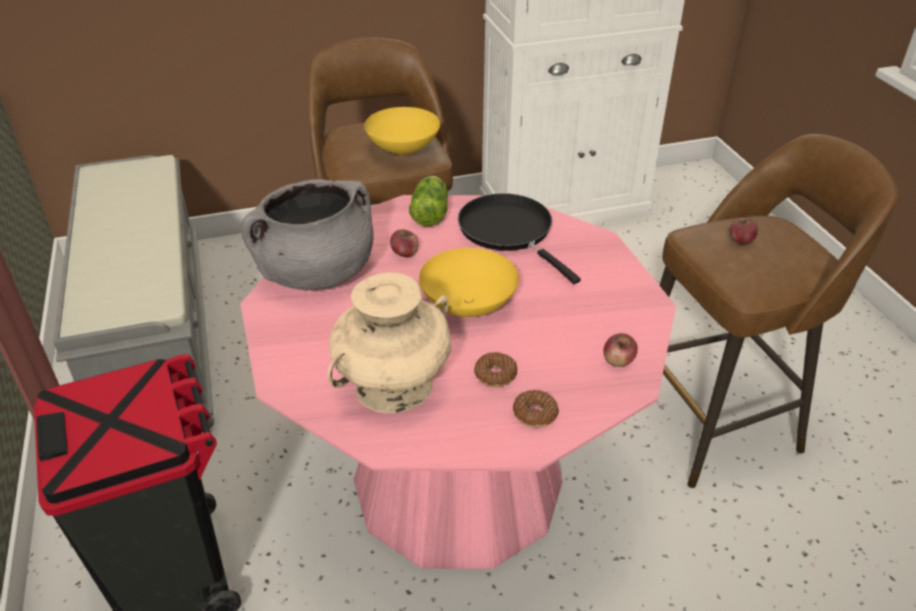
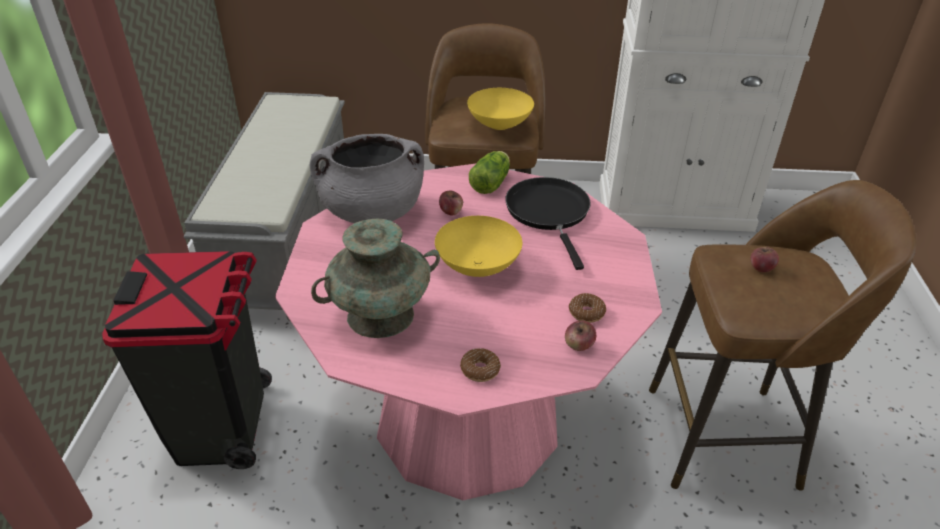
camera: 20 degrees right, 0 degrees up
beige vase [327,272,451,413] -> turquoise vase [311,219,440,338]
donut [474,352,517,387] -> donut moved to [569,293,606,323]

